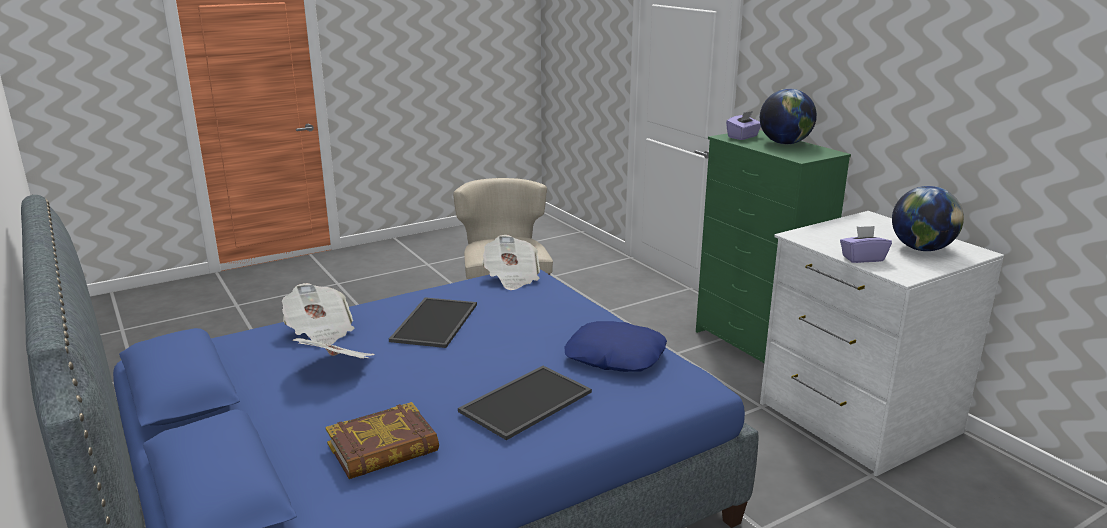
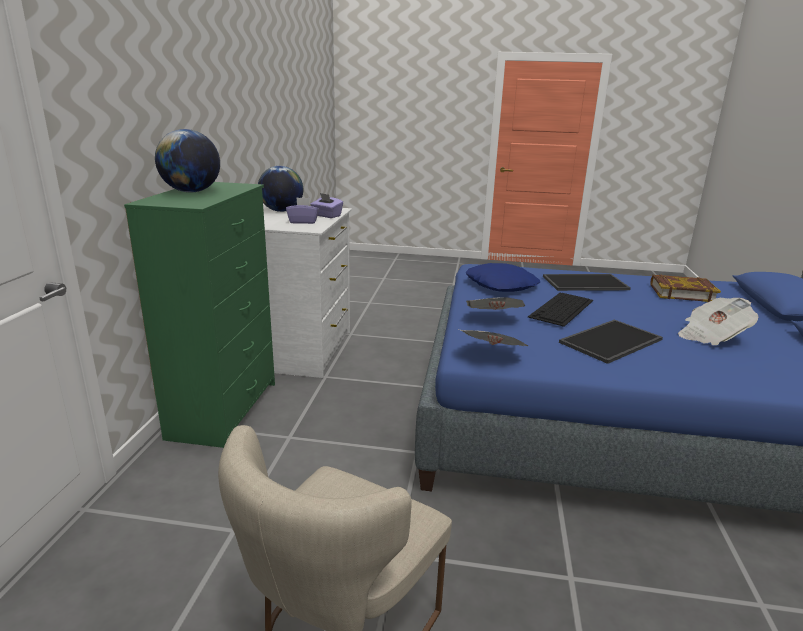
camera: 140 degrees left, 0 degrees up
newspaper [282,283,355,345] -> newspaper moved to [467,298,526,310]
purple tissue box [726,111,761,140] -> purple tissue box moved to [286,197,319,224]
none -> keyboard [528,293,593,327]

